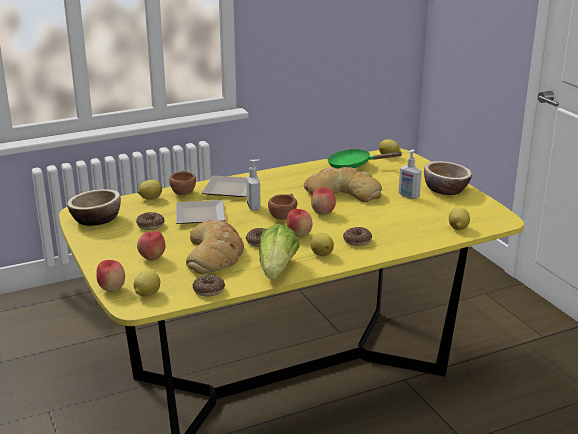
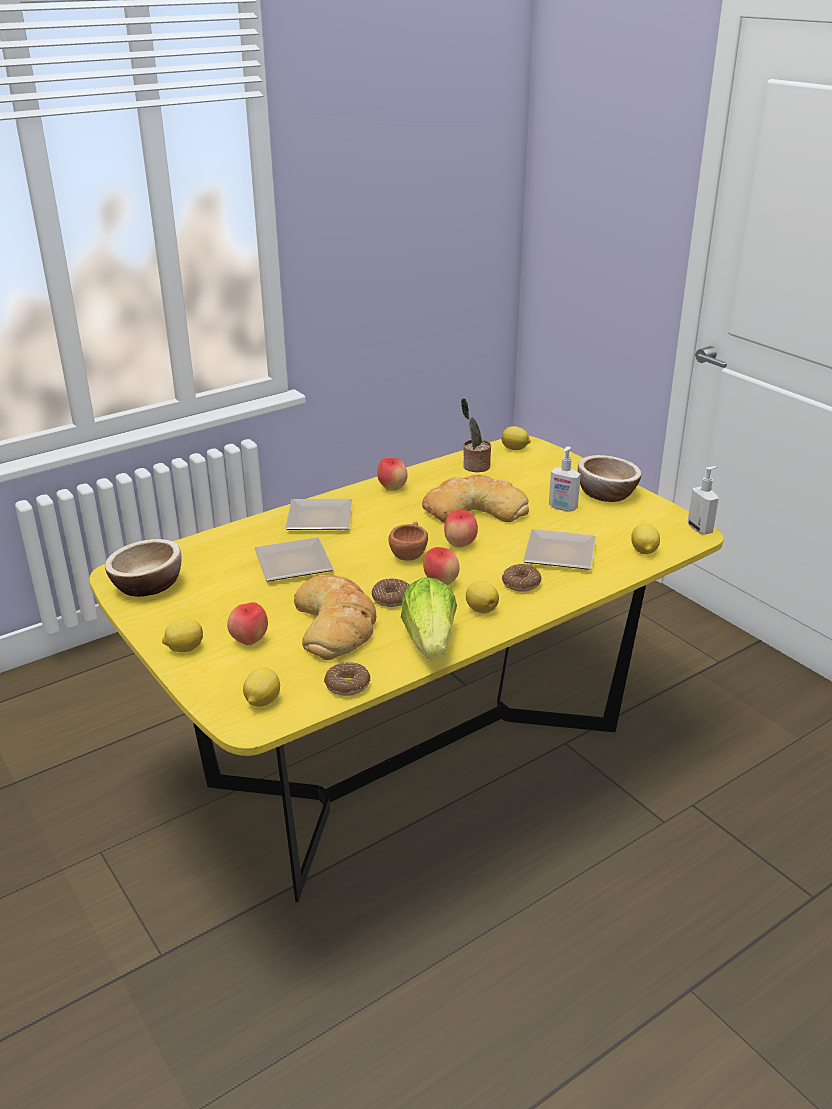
camera: 10 degrees left, 5 degrees up
apple [96,260,125,292] -> apple moved to [377,457,408,491]
donut [136,212,165,230] -> none
lemon [137,180,162,200] -> lemon moved to [162,619,203,652]
brown cup [169,170,196,195] -> none
soap dispenser [246,160,261,210] -> soap dispenser moved to [688,466,719,535]
green frying pan [328,149,403,168] -> potted plant [461,398,491,472]
none -> plate [523,529,596,570]

